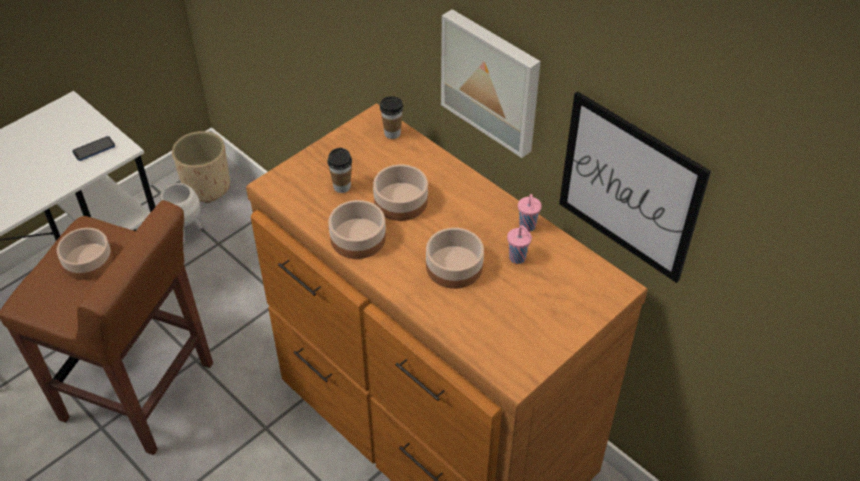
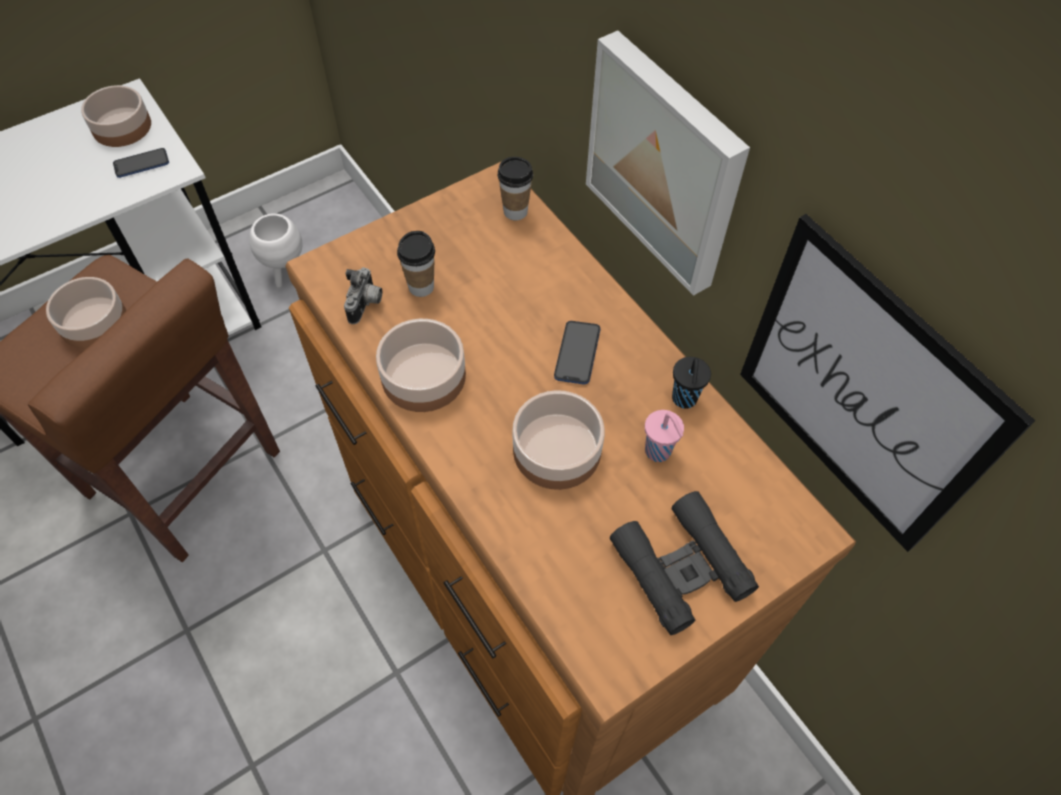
camera: 10 degrees right, 10 degrees up
beige planter [172,131,230,203] -> none
bowl [373,164,428,221] -> bowl moved to [81,85,151,147]
pink cup [518,194,542,232] -> black cup [672,357,711,409]
none -> camera [344,267,382,324]
none -> phone [554,321,601,384]
none -> black binoculars [610,491,759,635]

